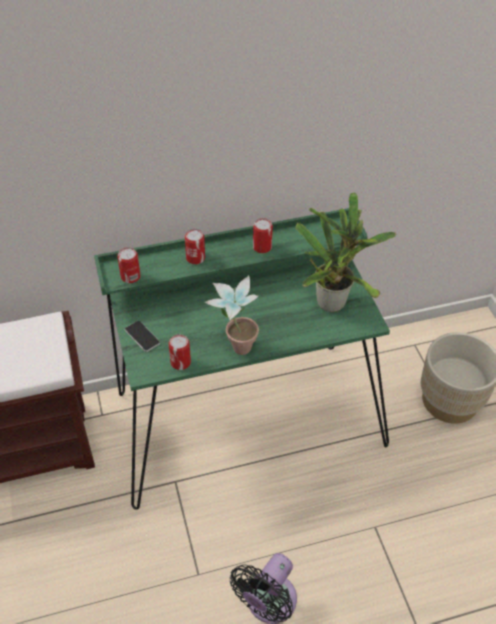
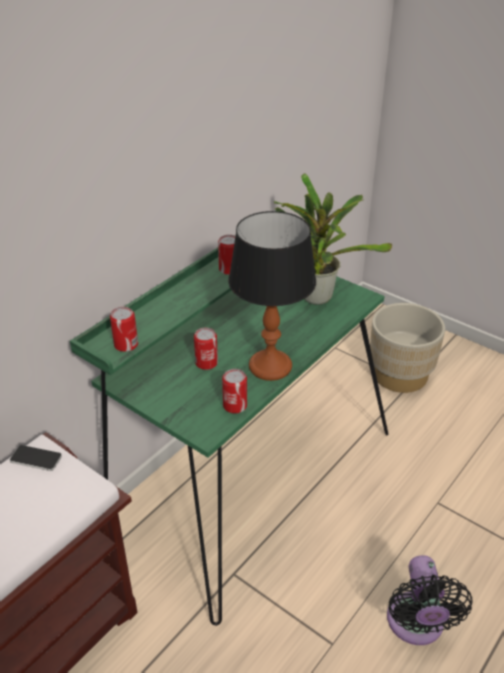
camera: 35 degrees left, 10 degrees down
phone [125,321,160,352] -> phone moved to [10,445,62,471]
can [185,229,205,264] -> can moved to [194,327,218,370]
potted plant [204,275,259,355] -> table lamp [228,211,316,381]

